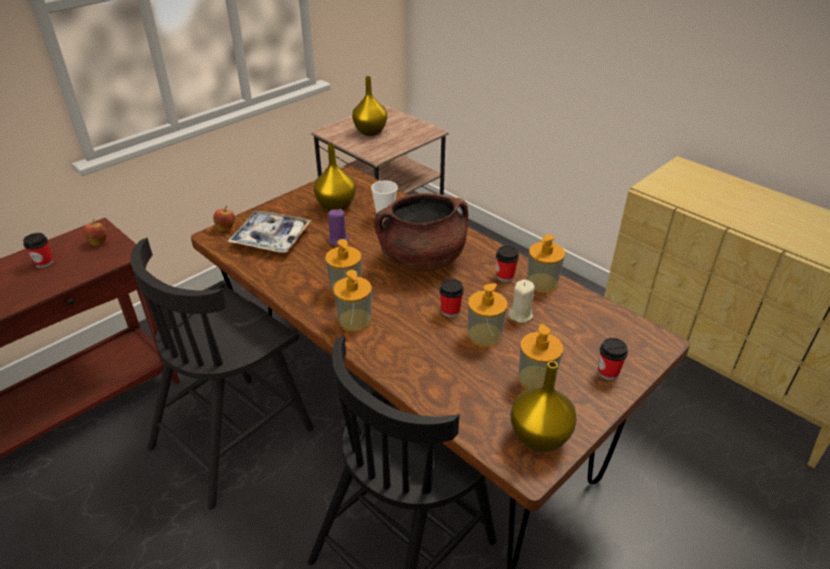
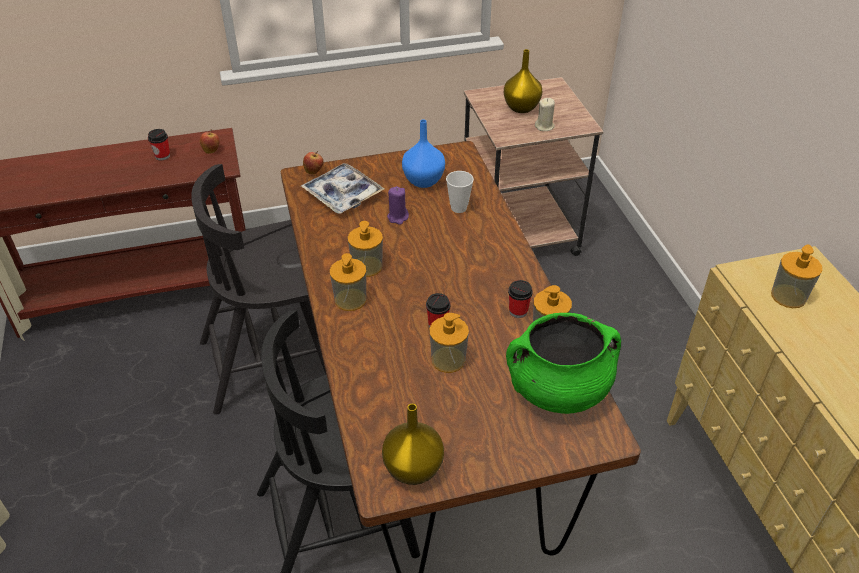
camera: 30 degrees right, 5 degrees up
yellow vase [313,143,356,211] -> blue vase [402,119,445,188]
brown cooking pot [374,193,468,271] -> none
beige candle [508,279,535,323] -> beige candle moved to [535,98,555,131]
soap dispenser [519,324,563,390] -> soap dispenser moved to [771,244,822,308]
cup [598,338,628,380] -> none
none -> green cooking pot [506,313,621,414]

